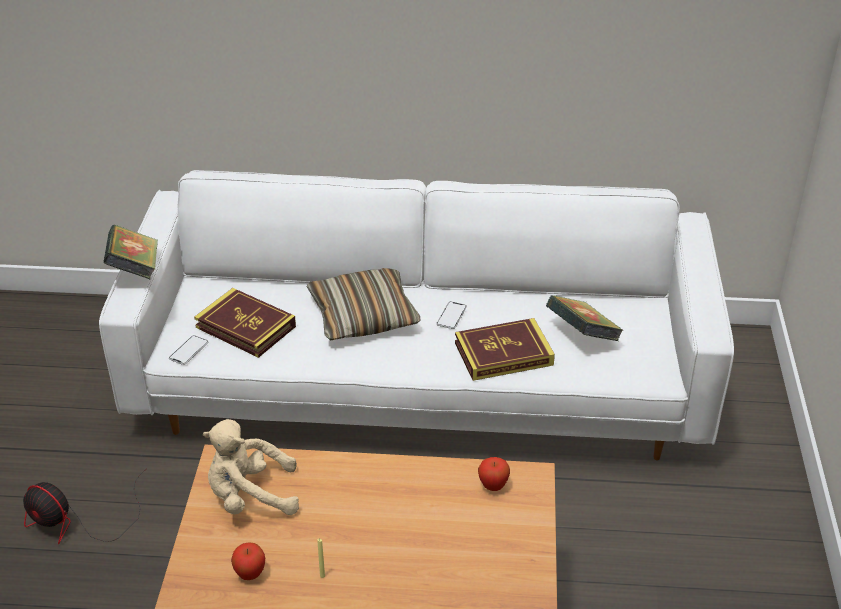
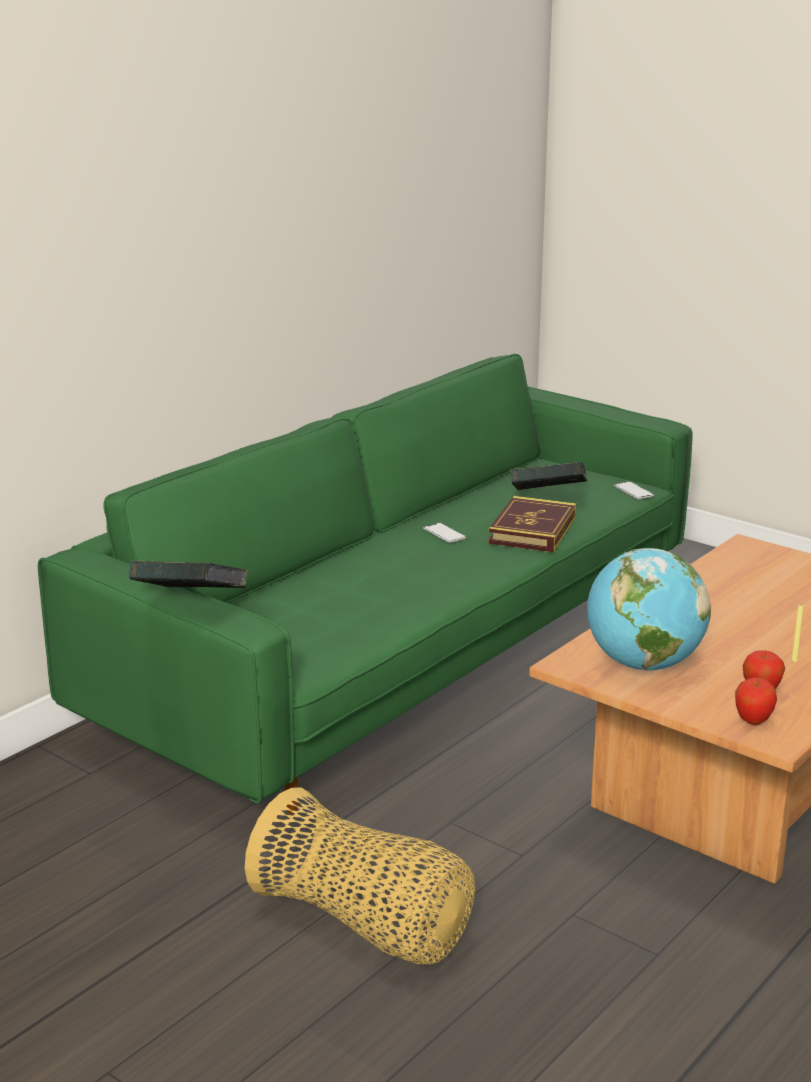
camera: 55 degrees left, 15 degrees down
fan [23,469,146,544] -> basket [245,787,475,964]
white sofa [99,170,734,460] -> green sofa [38,354,692,814]
phone [169,335,208,365] -> phone moved to [614,481,654,500]
book [194,288,296,358] -> none
beige plush toy [203,419,299,515] -> globe [587,548,711,671]
pillow [306,268,421,341] -> none
apple [478,457,510,491] -> apple moved to [735,678,777,725]

